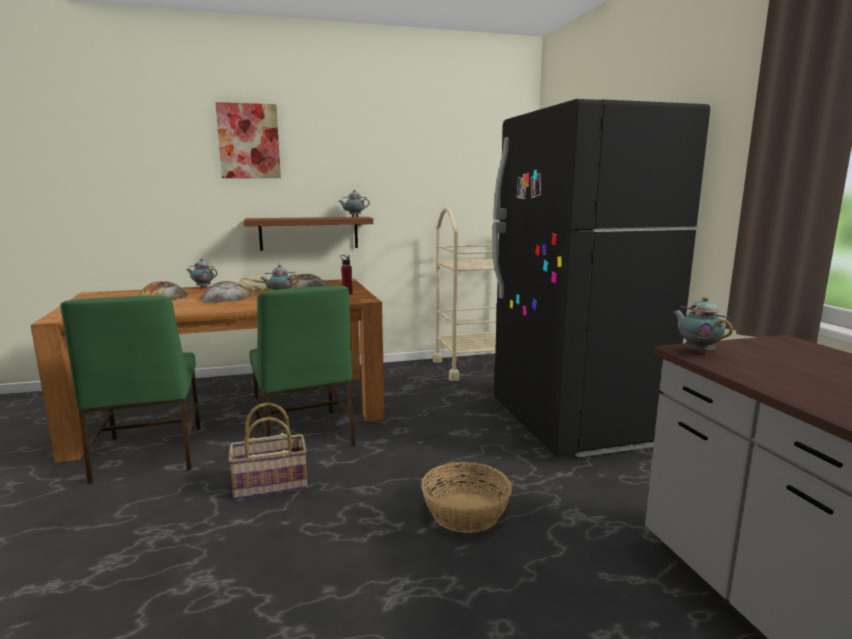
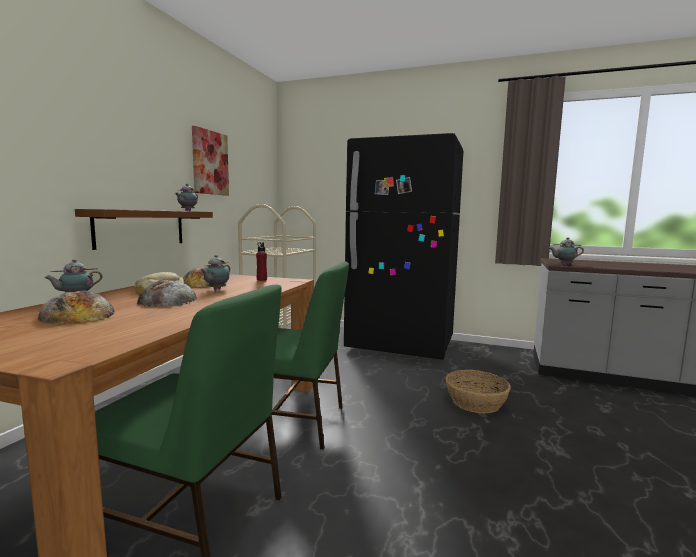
camera: 55 degrees left, 5 degrees down
picture [215,102,281,178] -> picture moved to [192,126,229,196]
basket [228,402,307,500] -> none

